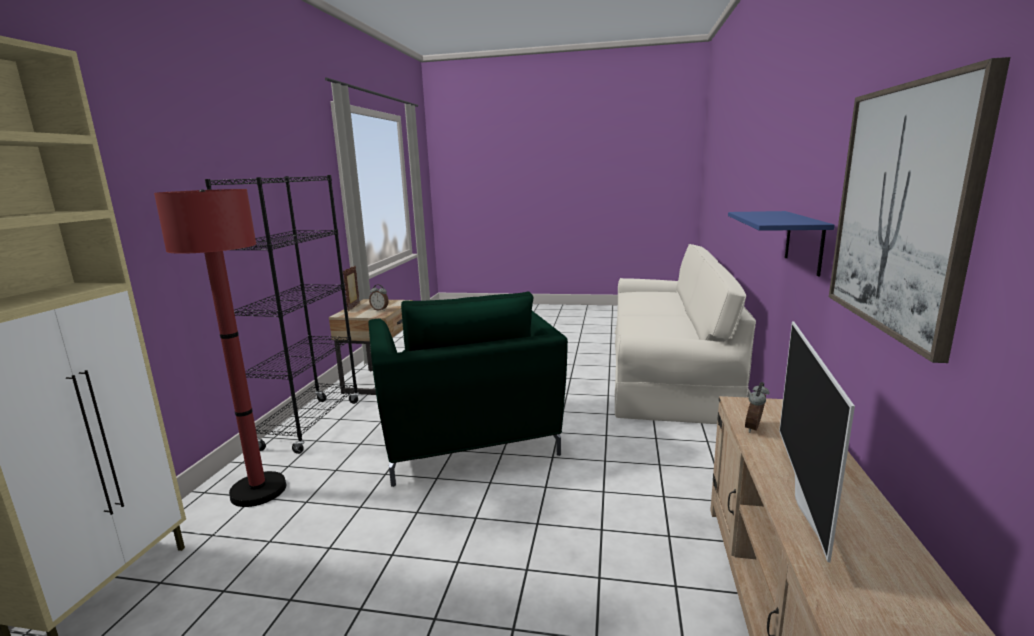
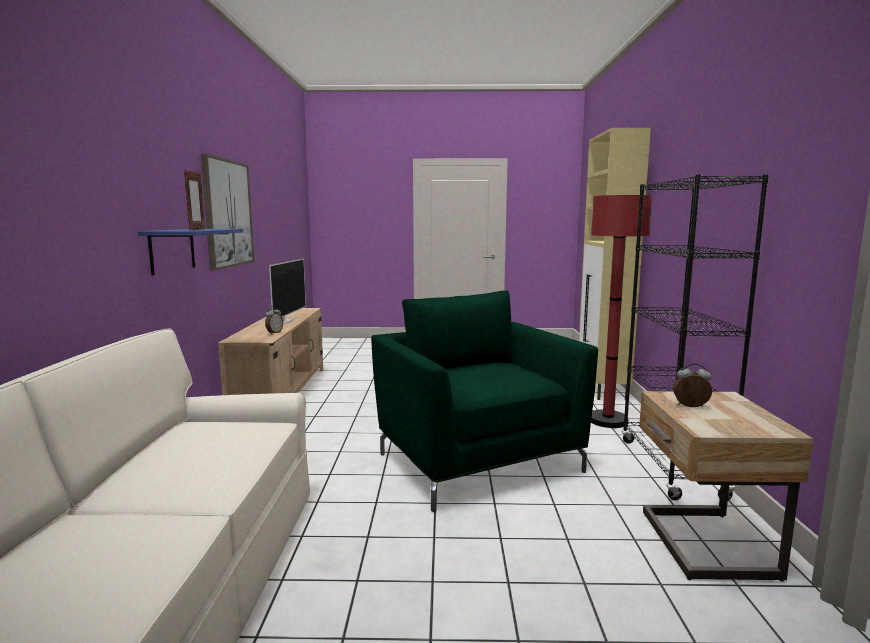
camera: 170 degrees right, 5 degrees down
picture frame [343,265,360,311] -> picture frame moved to [184,170,205,230]

